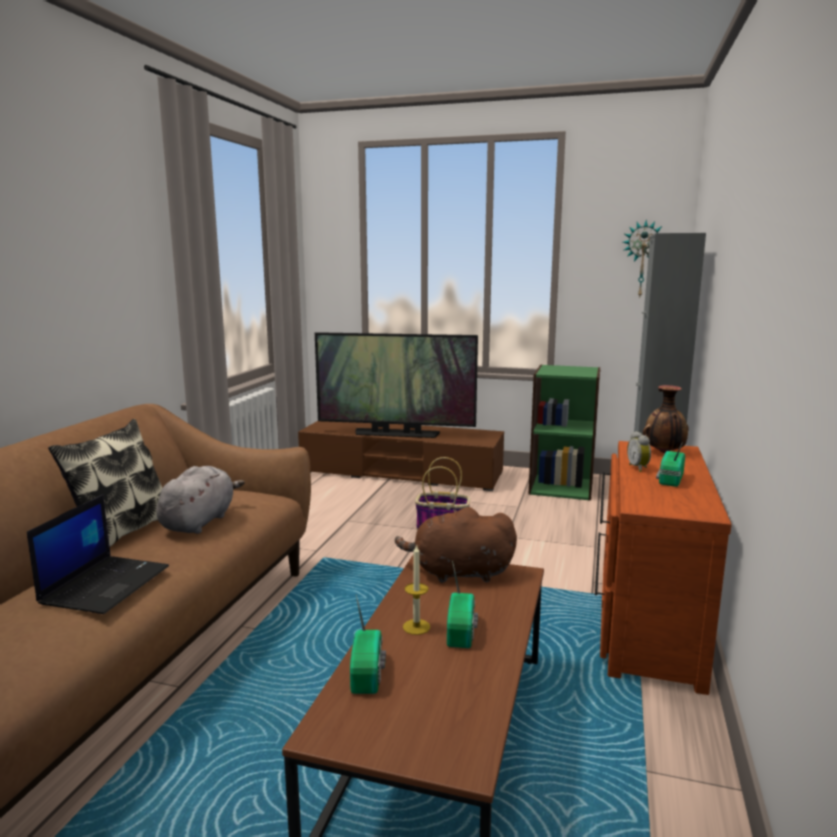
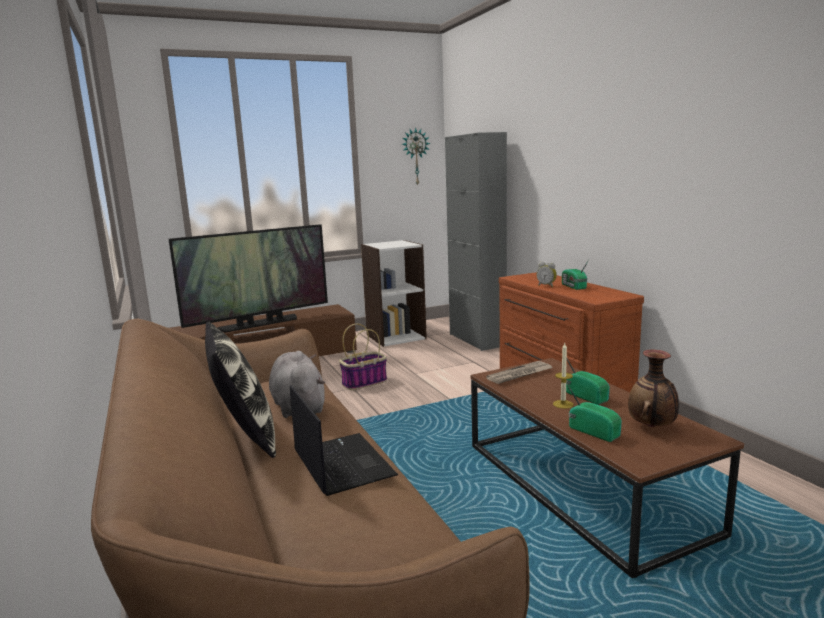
camera: 40 degrees left, 0 degrees up
brown plush toy [395,507,517,583] -> newspaper [486,361,552,384]
green bookcase [529,365,600,501] -> white bookcase [361,240,427,347]
vase [643,385,689,453] -> vase moved to [628,350,679,427]

